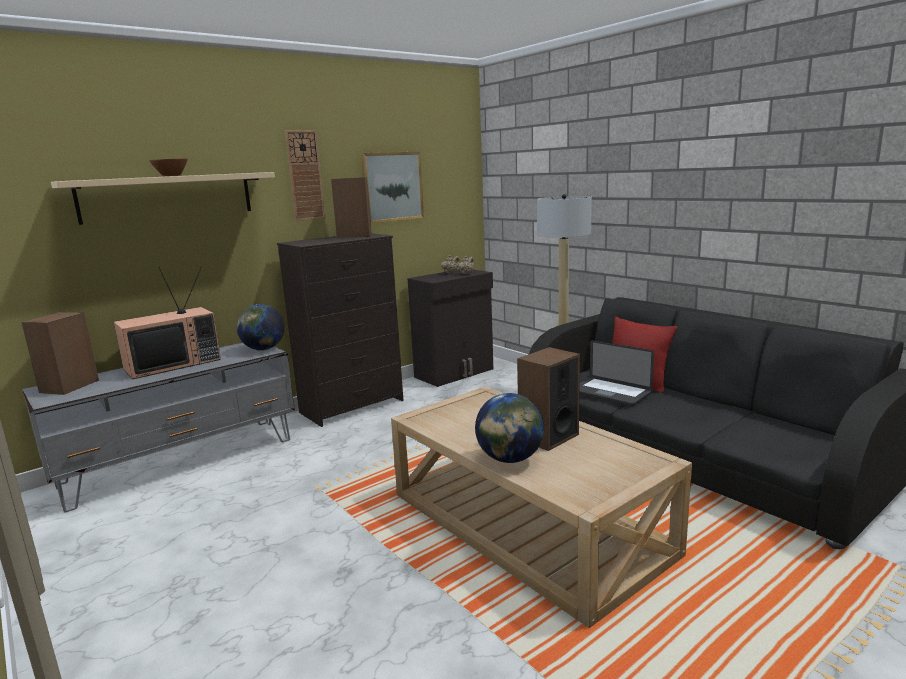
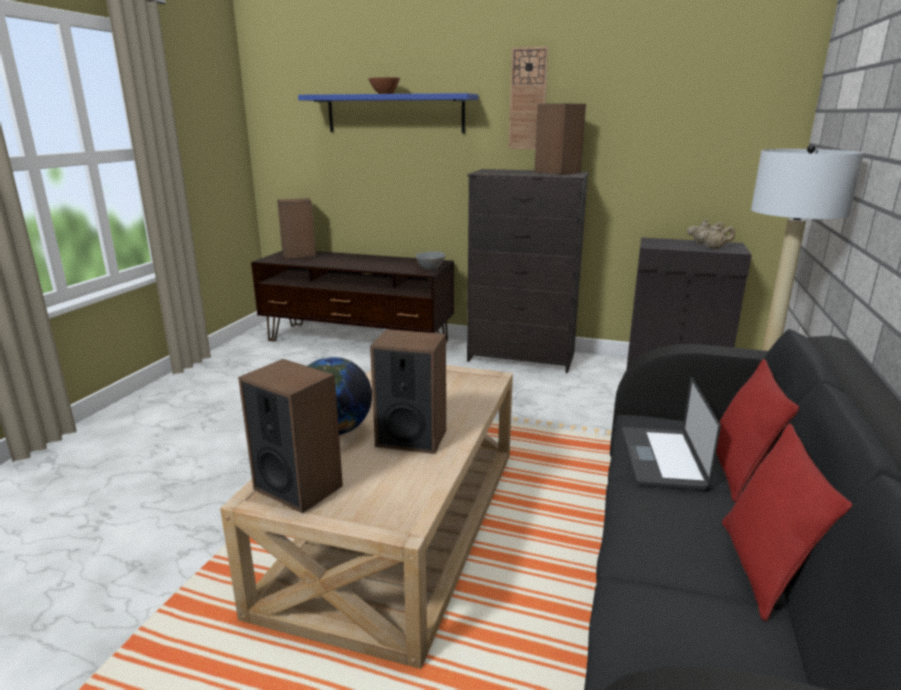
camera: 55 degrees right, 5 degrees up
grey tv stand [22,343,295,513] -> brown tv stand [251,251,454,343]
beige shelf [51,172,275,225] -> blue shelf [298,93,478,133]
television [114,267,221,379] -> none
globe [237,304,285,351] -> grey bowl [415,252,445,270]
picture [361,152,424,223] -> none
none -> speaker [238,359,343,513]
none -> red pillow [722,423,853,621]

